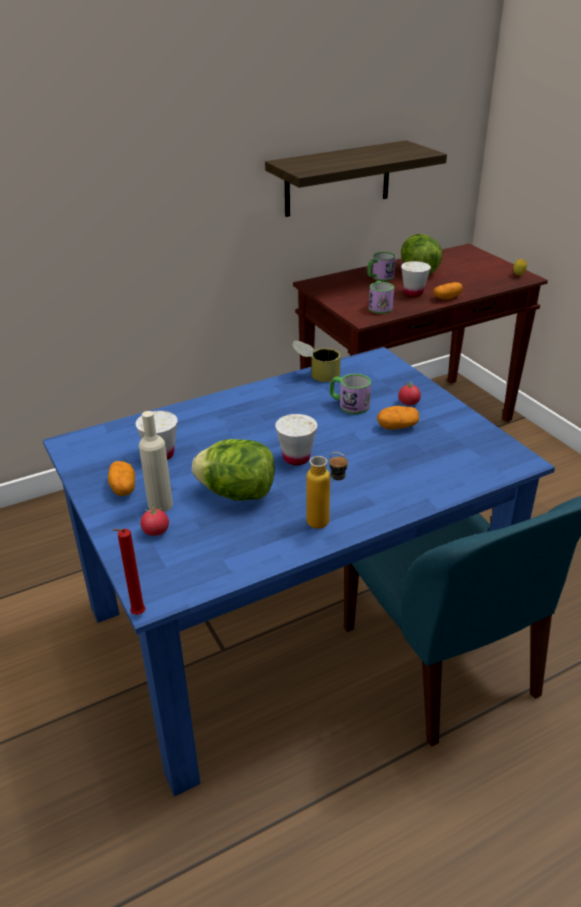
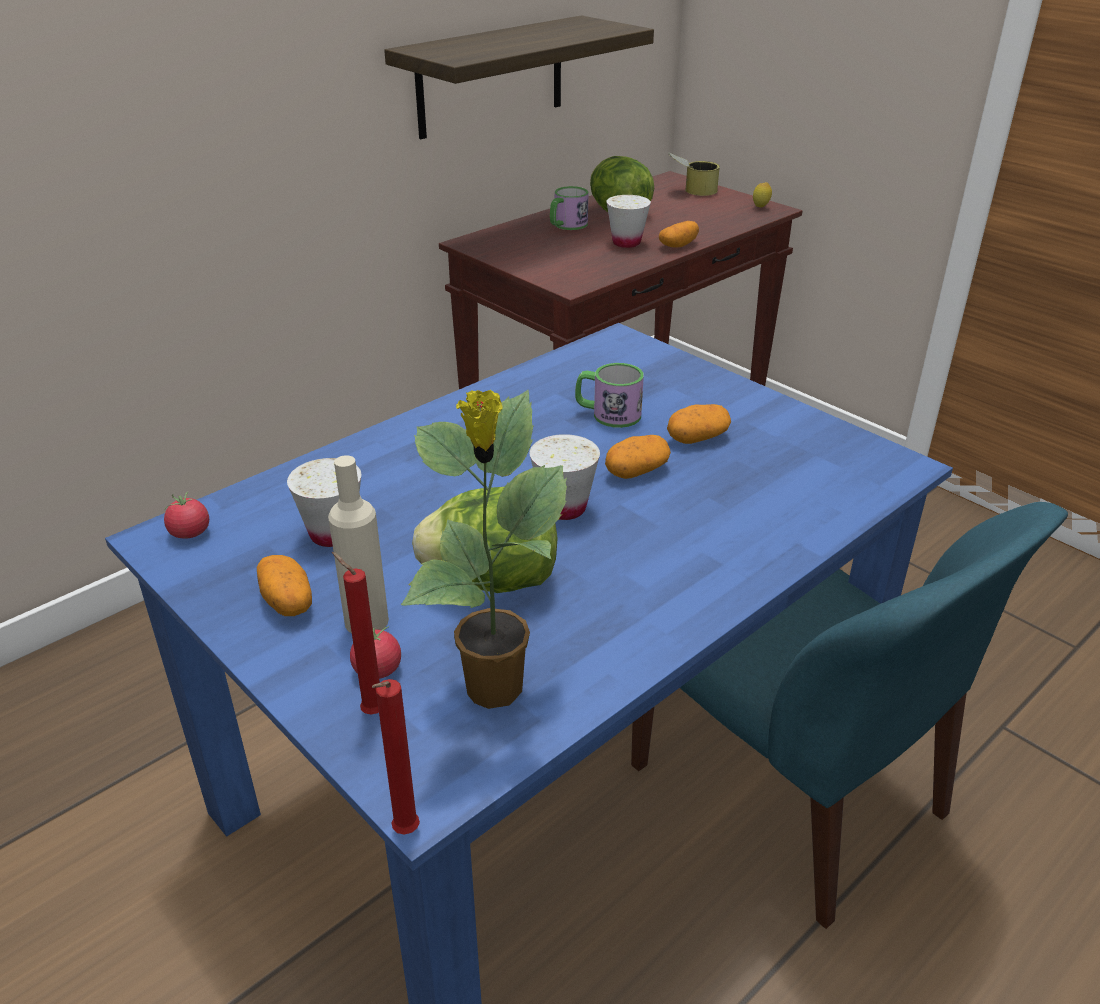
camera: 15 degrees left, 0 degrees up
can [292,340,341,382] -> can moved to [668,152,720,196]
bottle [306,452,348,529] -> none
mug [369,281,394,314] -> none
tomato [398,382,421,405] -> tomato moved to [164,492,209,539]
none -> red candle [332,552,380,714]
none -> potted plant [401,390,567,709]
none -> potato [605,435,671,479]

